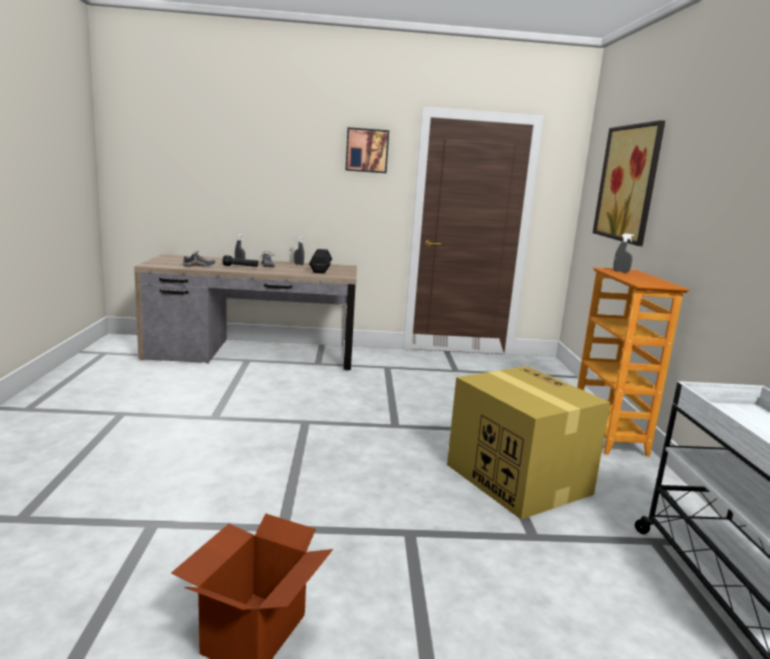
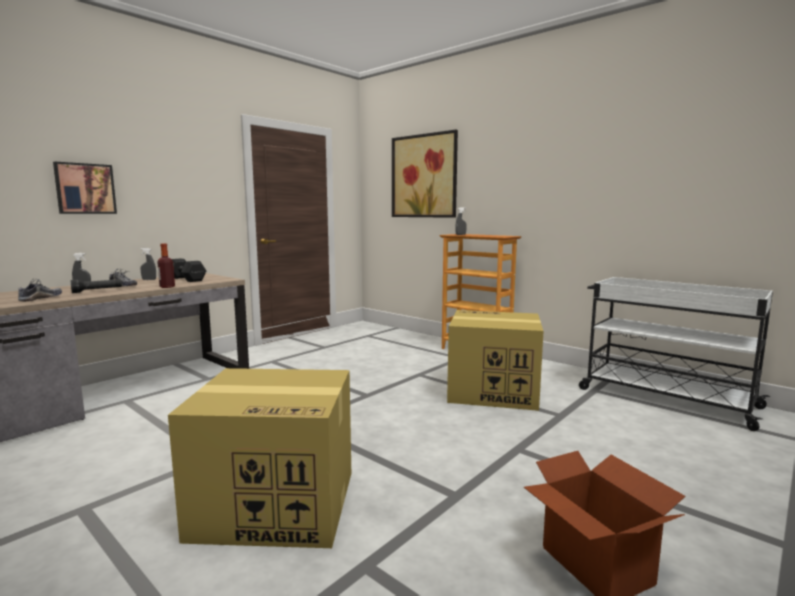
camera: 45 degrees left, 5 degrees down
picture [346,127,389,173] -> picture moved to [53,162,117,214]
none -> bottle [157,243,175,288]
none -> cardboard box [168,368,351,548]

